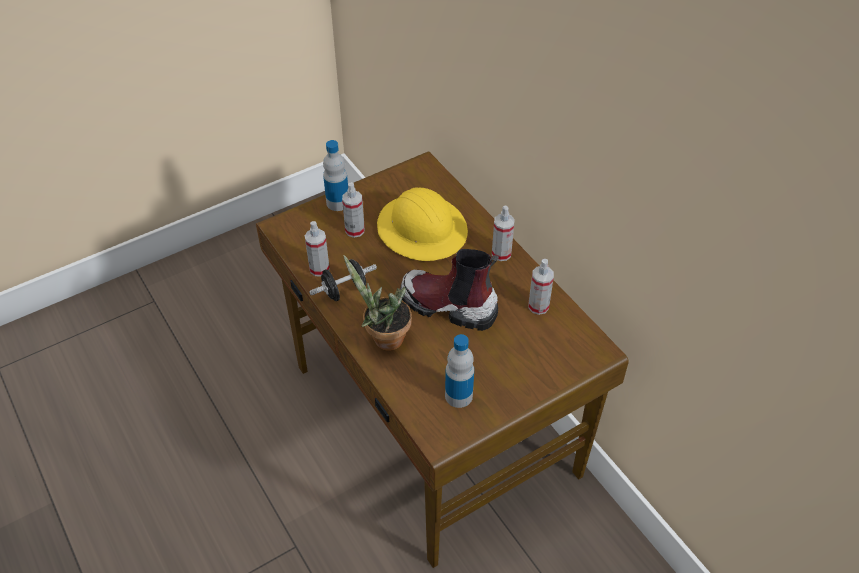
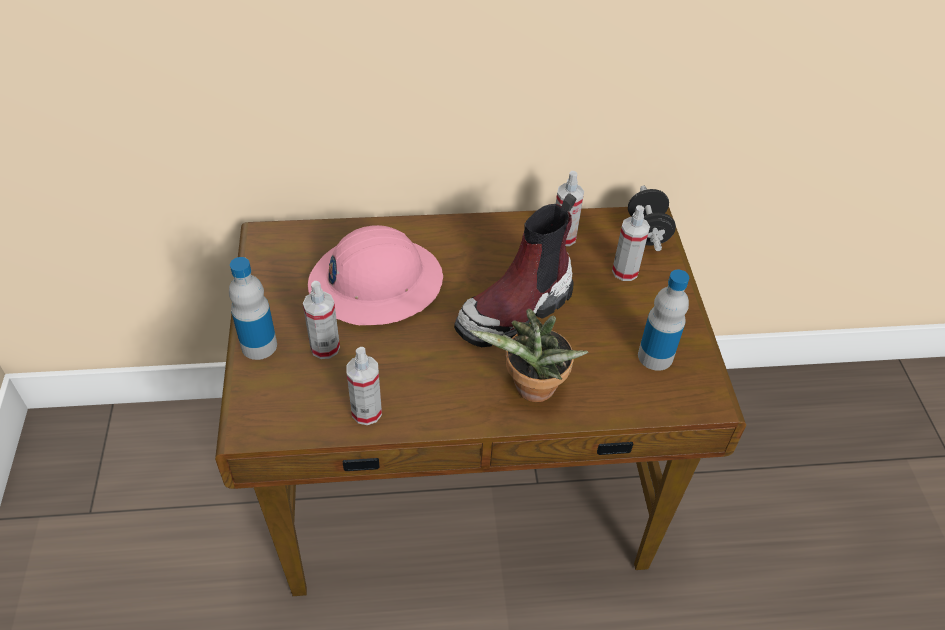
camera: 65 degrees left, 0 degrees up
black dumbbell [309,259,377,301] -> black dumbbell moved to [628,185,676,251]
yellow hard hat [377,188,468,261] -> pink hard hat [308,225,443,325]
spray bottle [492,206,515,261] -> spray bottle moved to [612,205,650,281]

